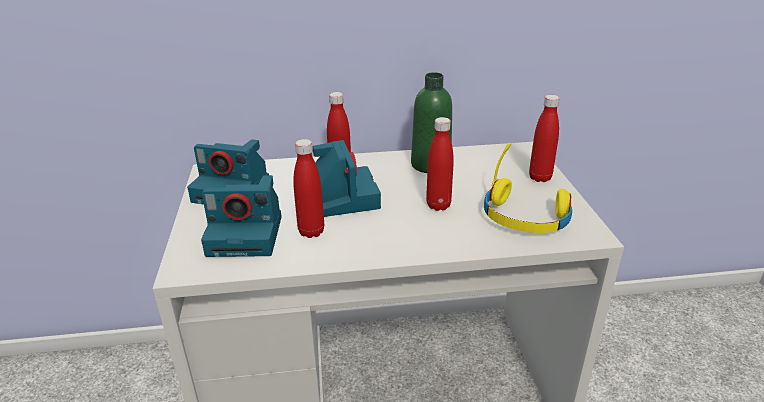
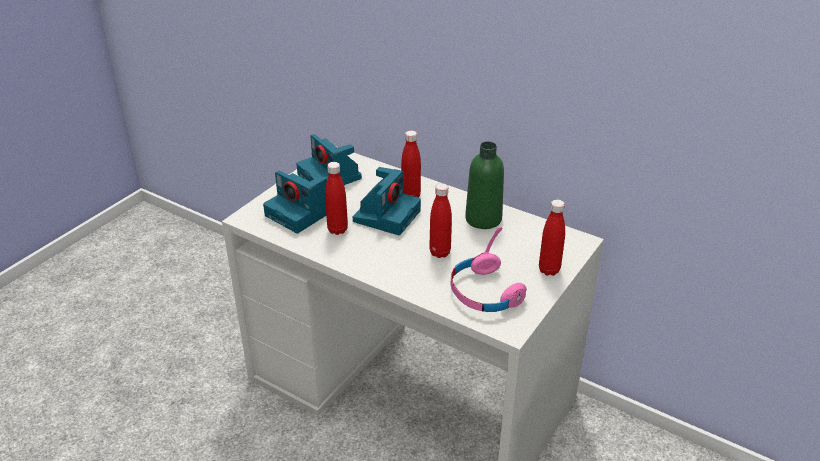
camera: 40 degrees right, 5 degrees up
yellow headphones [484,143,572,233] -> pink headphones [451,226,527,312]

